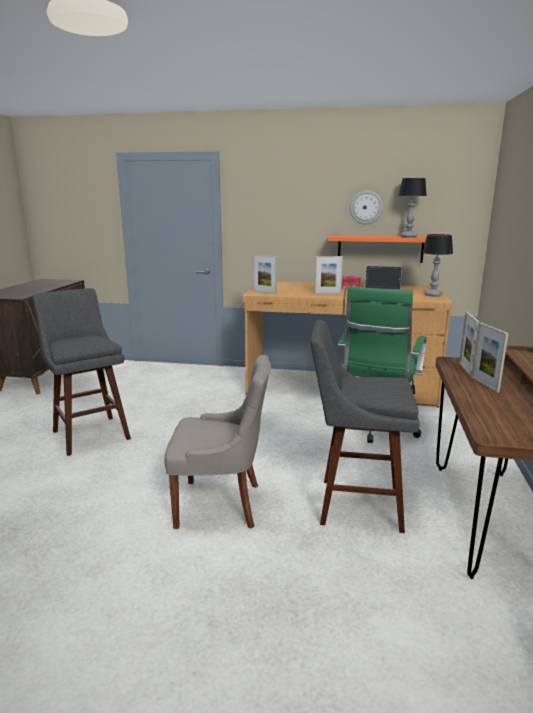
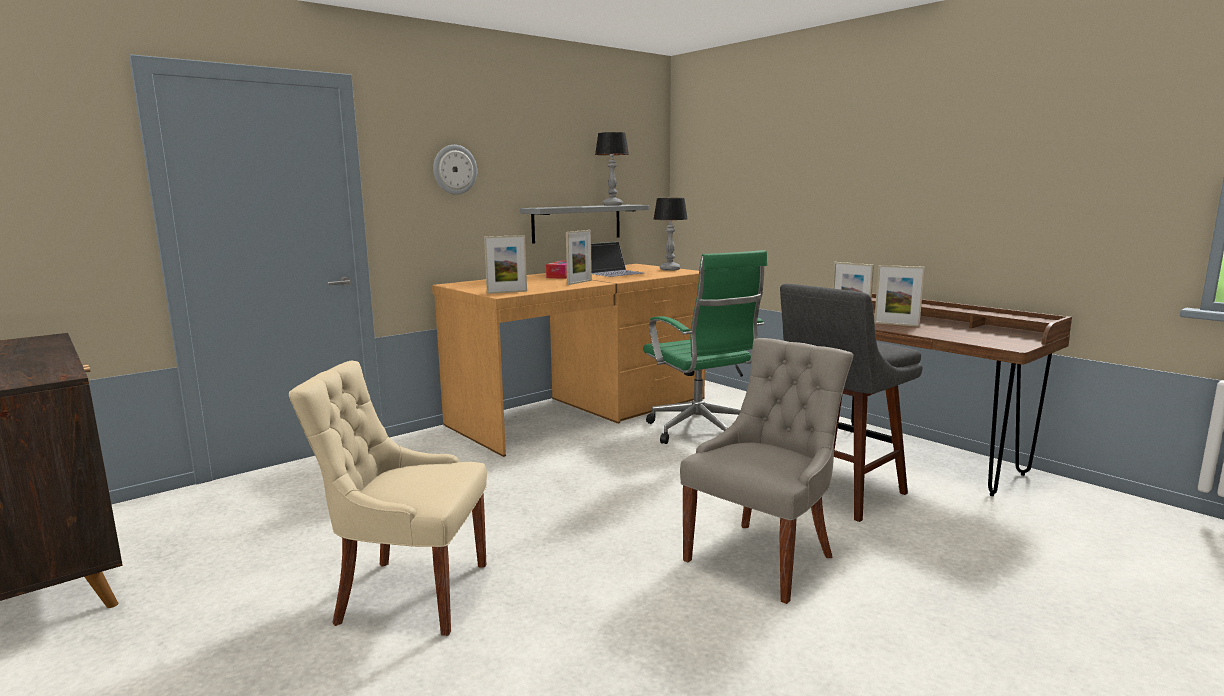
camera: 50 degrees left, 5 degrees down
grey stool [33,288,131,456] -> beige chair [289,361,487,636]
orange shelf [328,235,427,263] -> grey shelf [520,205,649,244]
wall clock [350,190,383,224] -> wall clock moved to [433,145,477,195]

